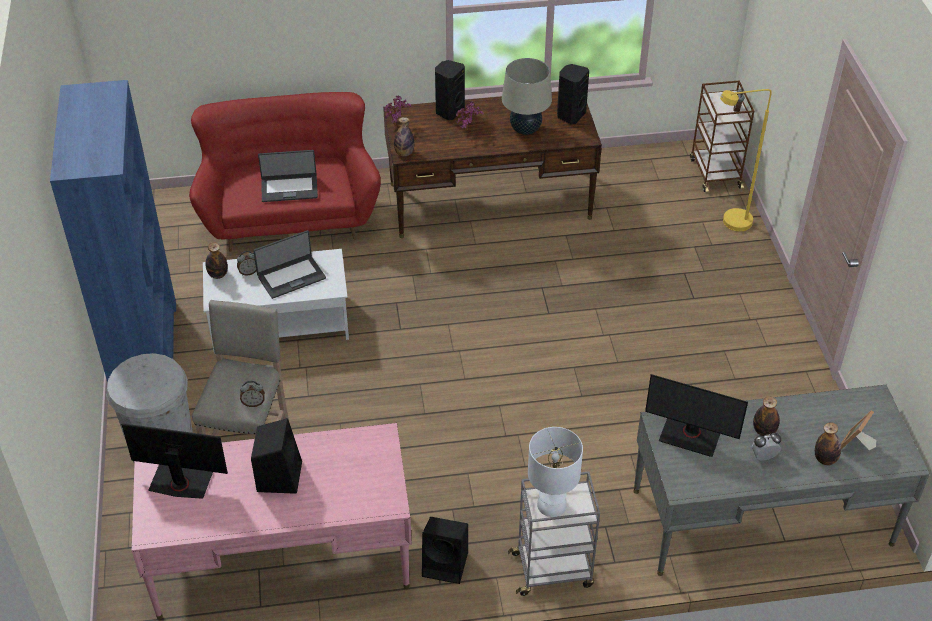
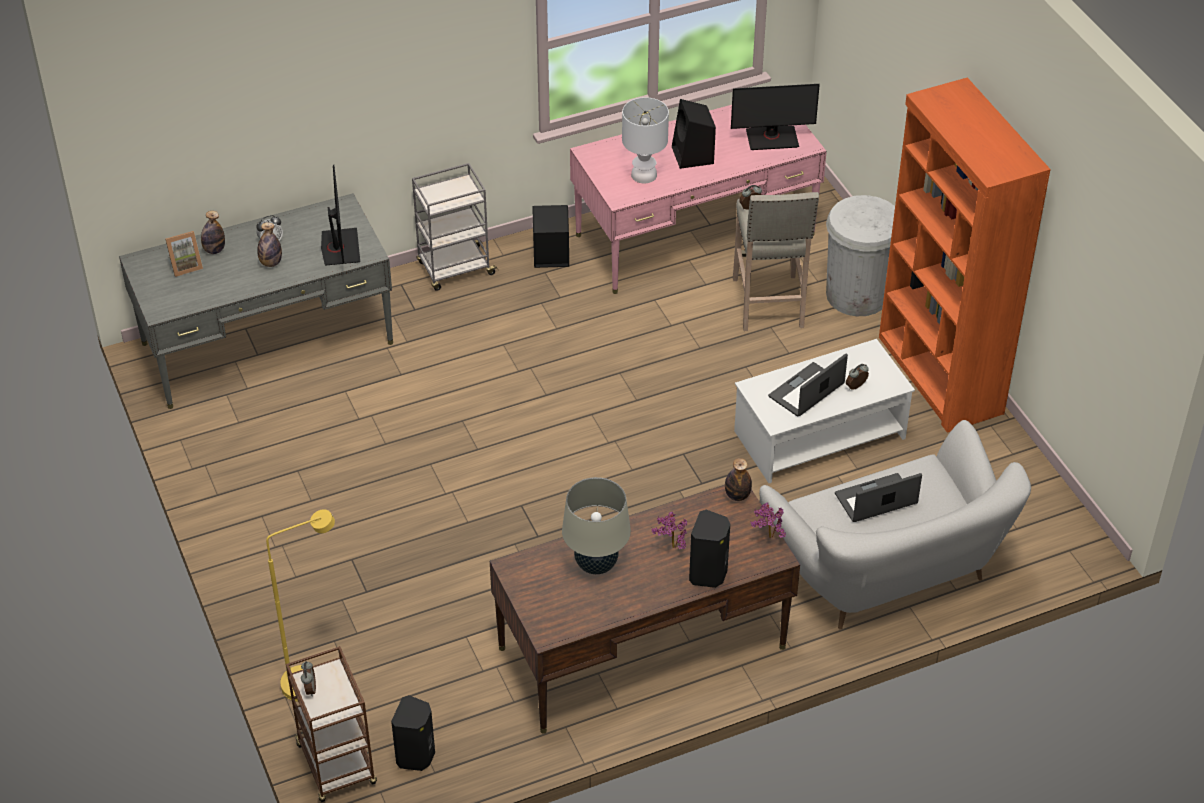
camera: 165 degrees right, 0 degrees up
blue bookcase [50,80,176,383] -> orange bookcase [879,77,1051,433]
red sofa [189,92,381,252] -> white sofa [759,420,1031,630]
bottle [205,242,228,279] -> none
white table lamp [528,427,583,517] -> white table lamp moved to [622,97,669,183]
black speaker [557,64,589,124] -> black speaker moved to [391,695,435,771]
monitor [645,374,748,457] -> monitor turned 75 degrees clockwise [321,165,360,265]
picture frame [841,410,876,450] -> picture frame turned 45 degrees clockwise [165,231,203,277]

